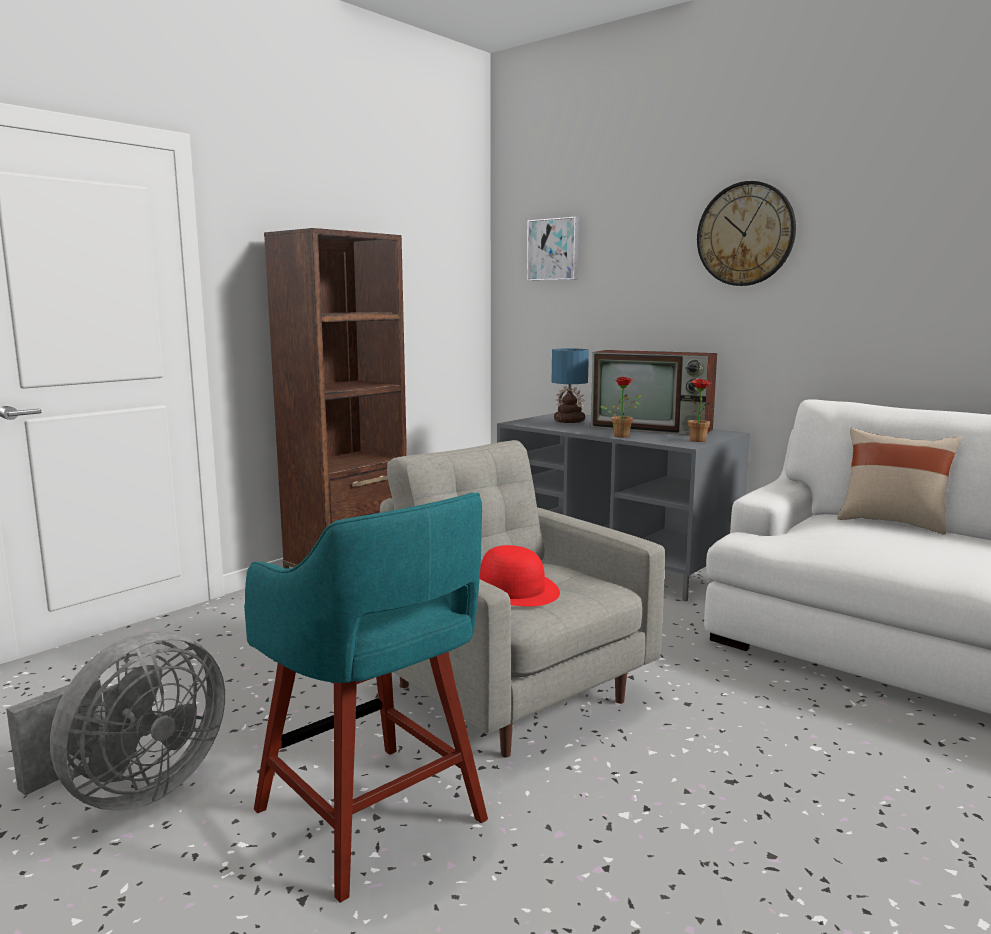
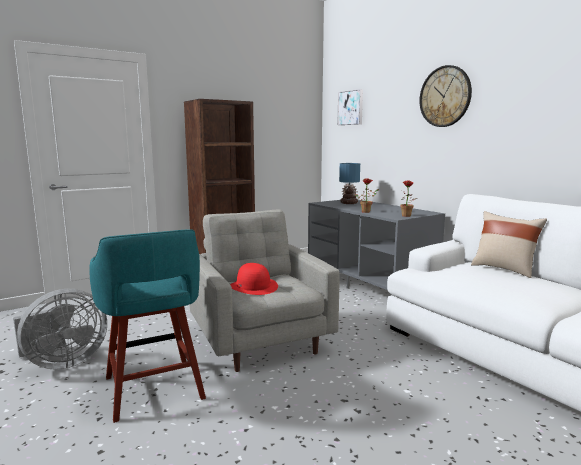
camera: 15 degrees right, 0 degrees up
television [591,350,717,435] -> none

